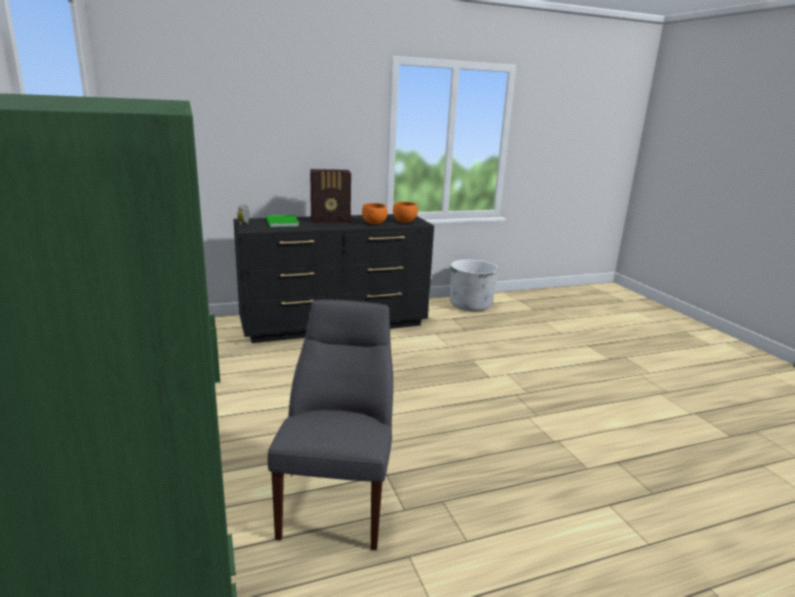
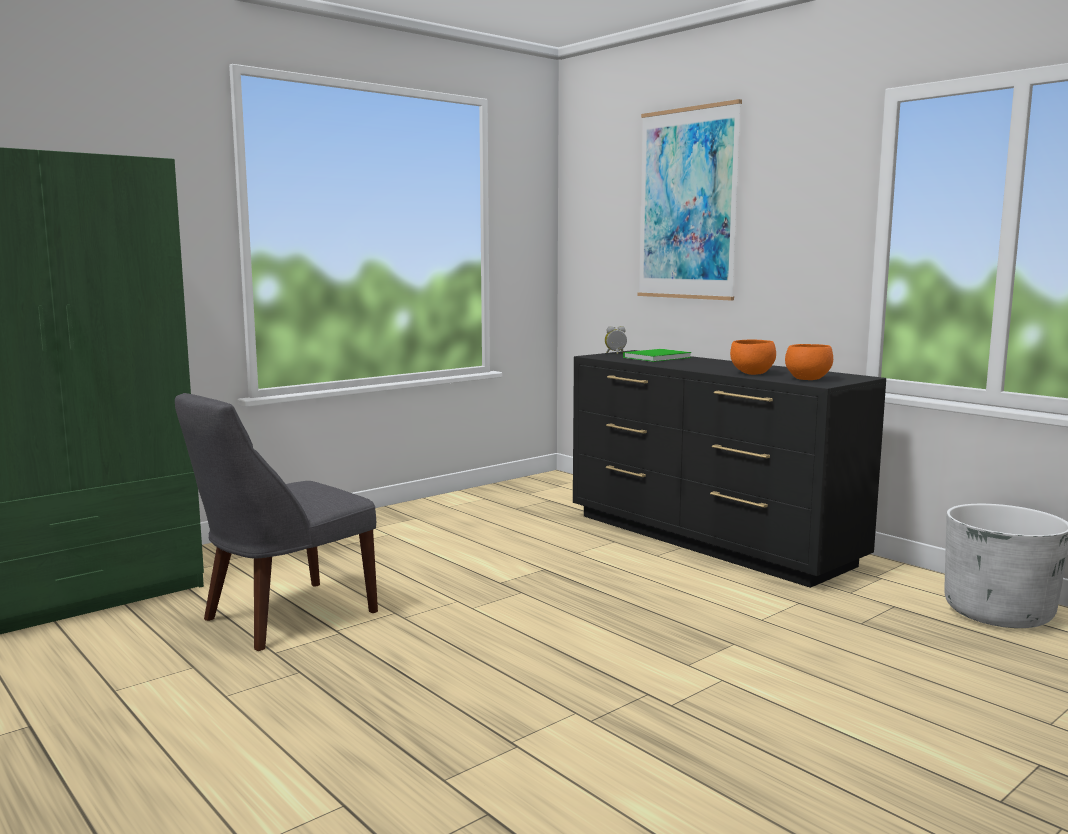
camera: 70 degrees right, 10 degrees down
grey chair [268,300,393,550] -> grey chair turned 150 degrees clockwise [175,393,378,651]
radio [310,169,351,223] -> none
none -> picture [638,99,742,300]

